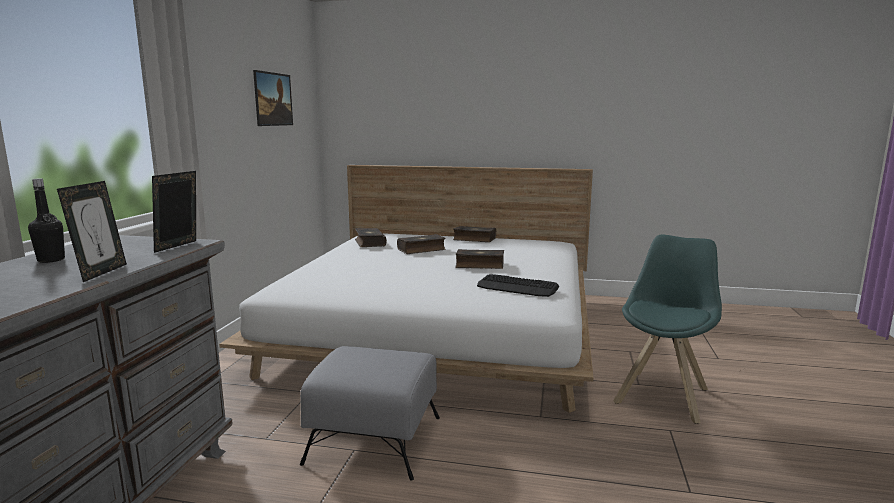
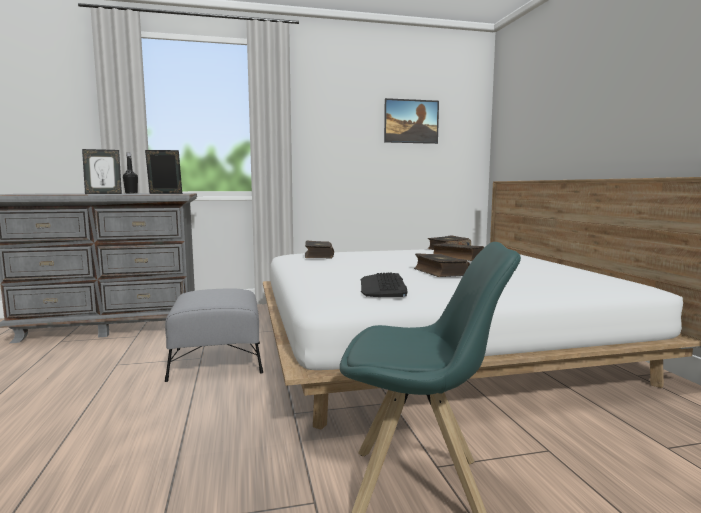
camera: 65 degrees right, 5 degrees down
book [453,226,496,242] -> book moved to [305,241,334,258]

